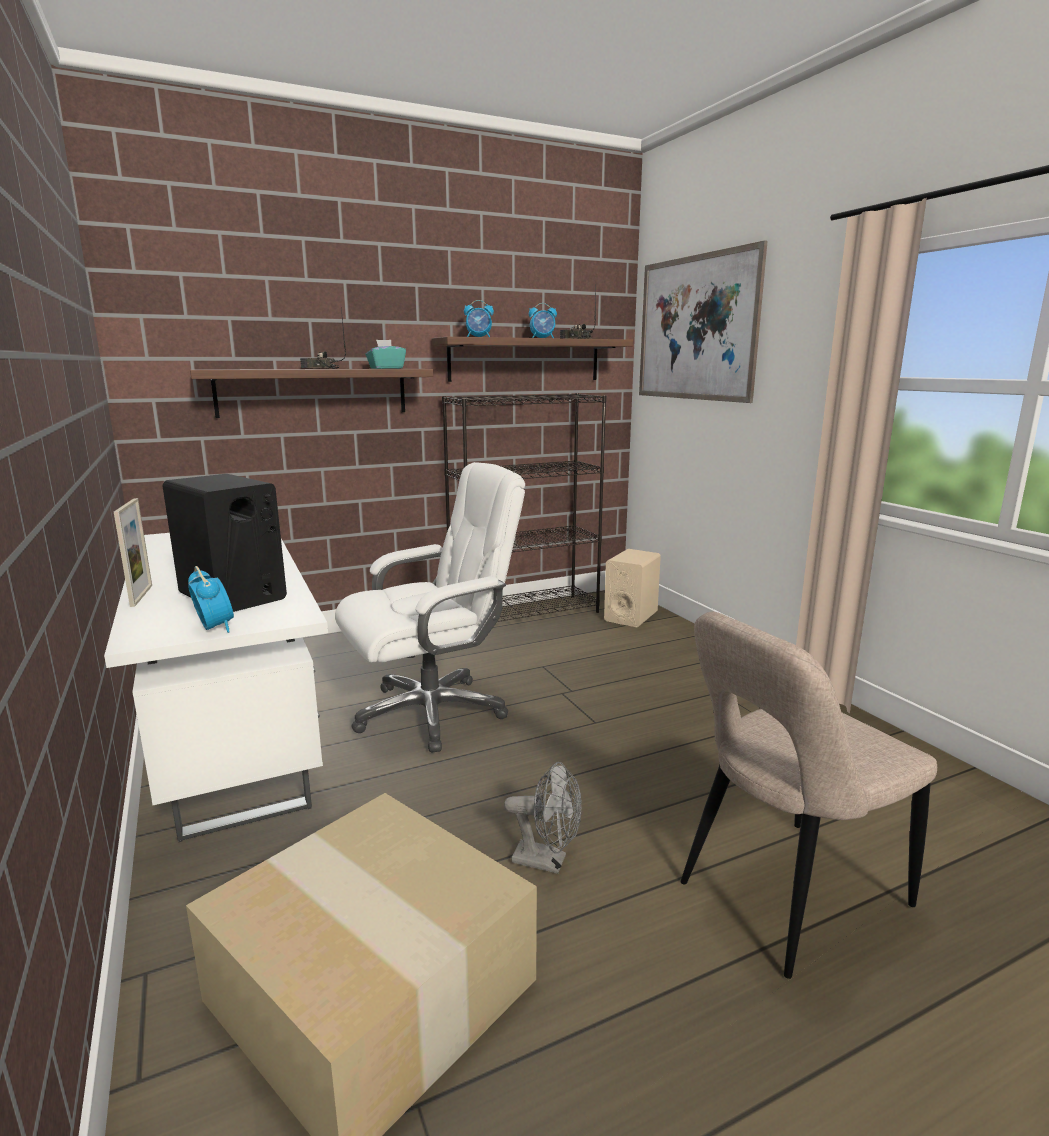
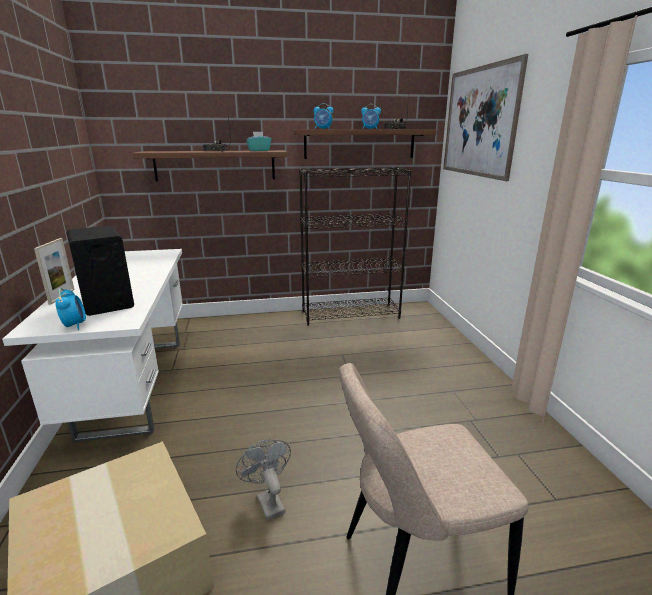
camera: 15 degrees right, 5 degrees up
white office chair [335,462,525,753] -> none
grey fan [504,762,582,874] -> grey fan turned 150 degrees counterclockwise [236,439,291,520]
beige speaker [604,549,661,627] -> none

